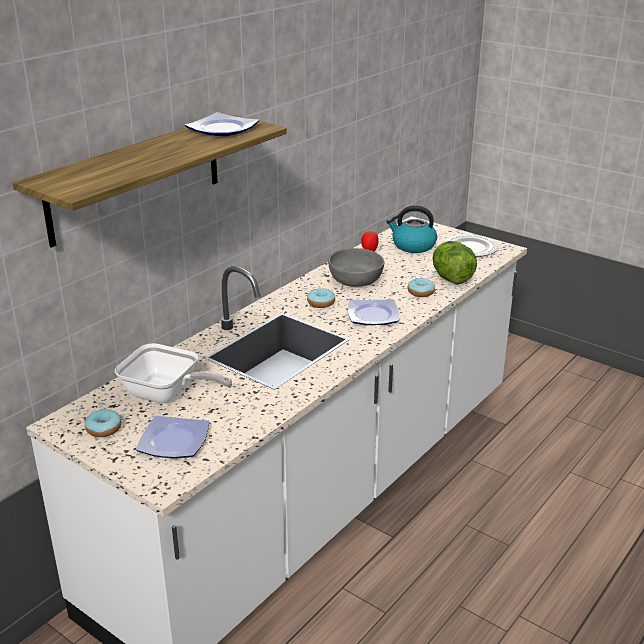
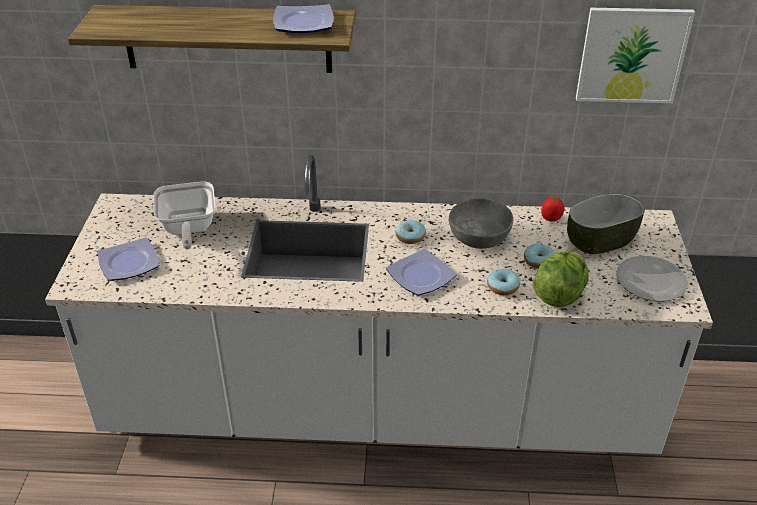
camera: 55 degrees right, 10 degrees up
donut [85,410,122,437] -> donut moved to [524,244,555,269]
kettle [386,206,437,253] -> bowl [567,194,645,255]
none -> picture [576,8,695,103]

